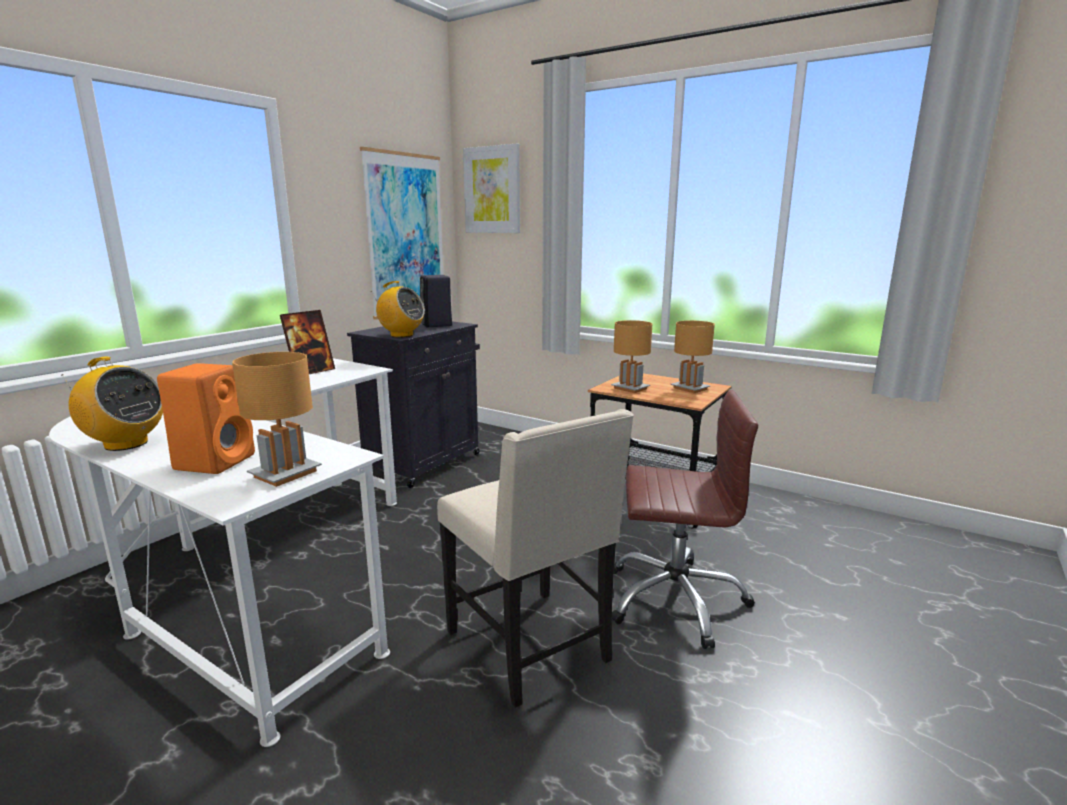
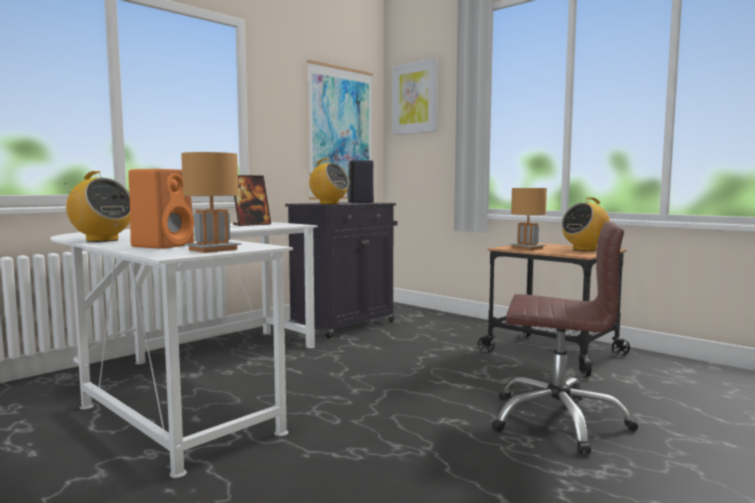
camera: 10 degrees right, 10 degrees down
beige chair [437,409,634,708] -> none
brown table lamp [671,320,715,393] -> radio [562,197,610,251]

